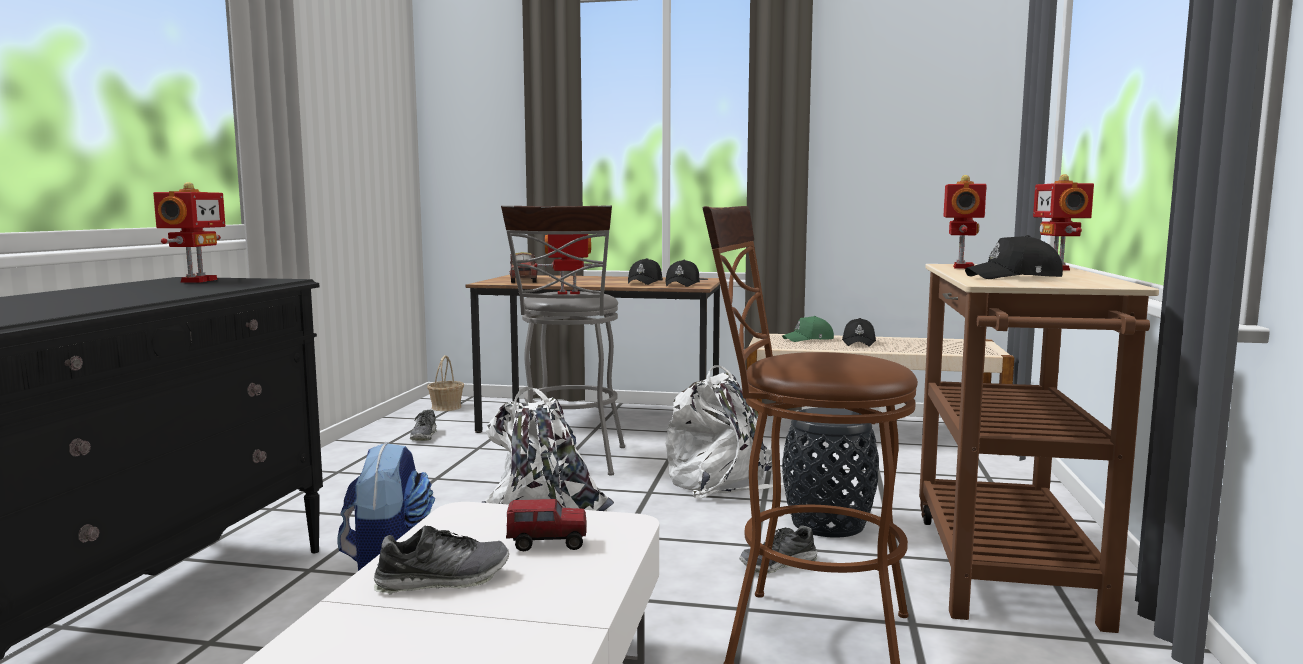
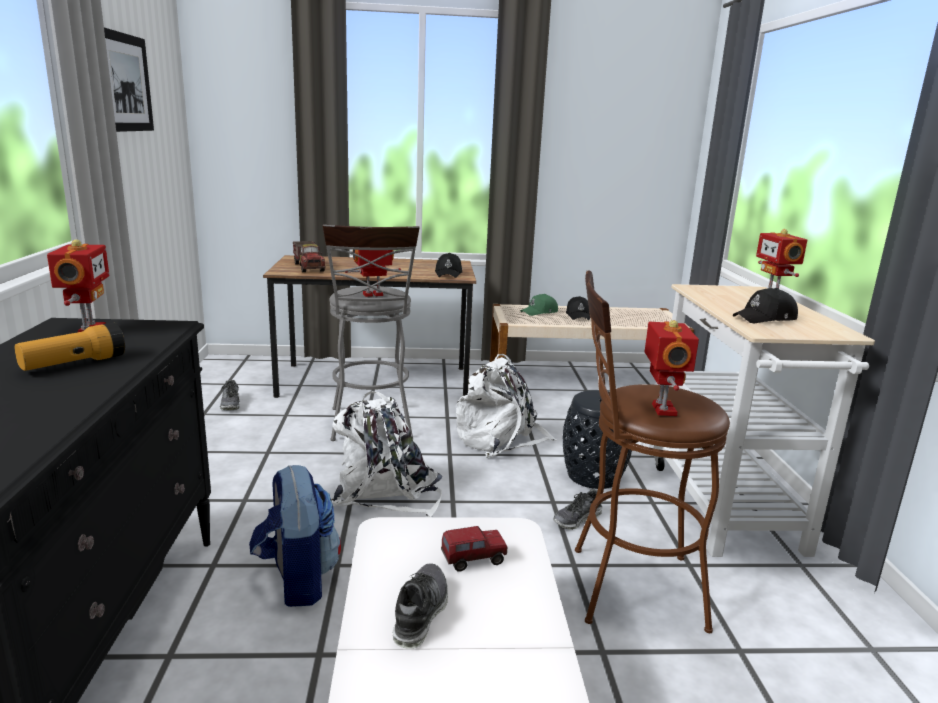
camera: 15 degrees left, 10 degrees up
shoe [374,526,509,594] -> shoe turned 45 degrees counterclockwise [392,563,448,649]
basket [427,355,464,411] -> none
black cap [628,258,663,285] -> none
brown cart [919,264,1159,633] -> white cart [654,284,875,557]
toy robot [943,175,987,269] -> toy robot moved to [645,320,699,416]
none -> flashlight [15,323,125,371]
none -> picture [104,28,154,132]

